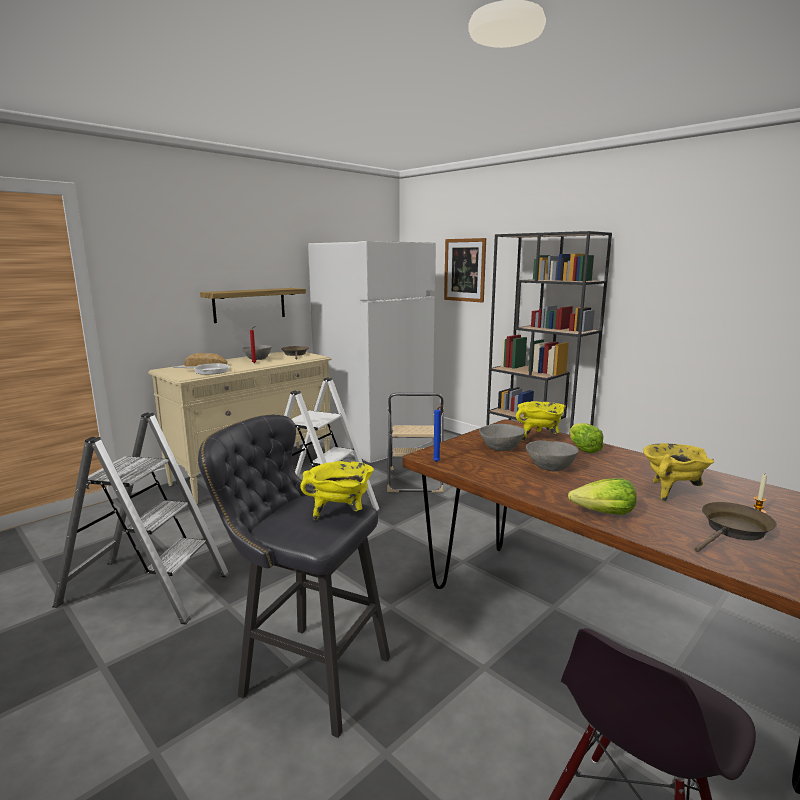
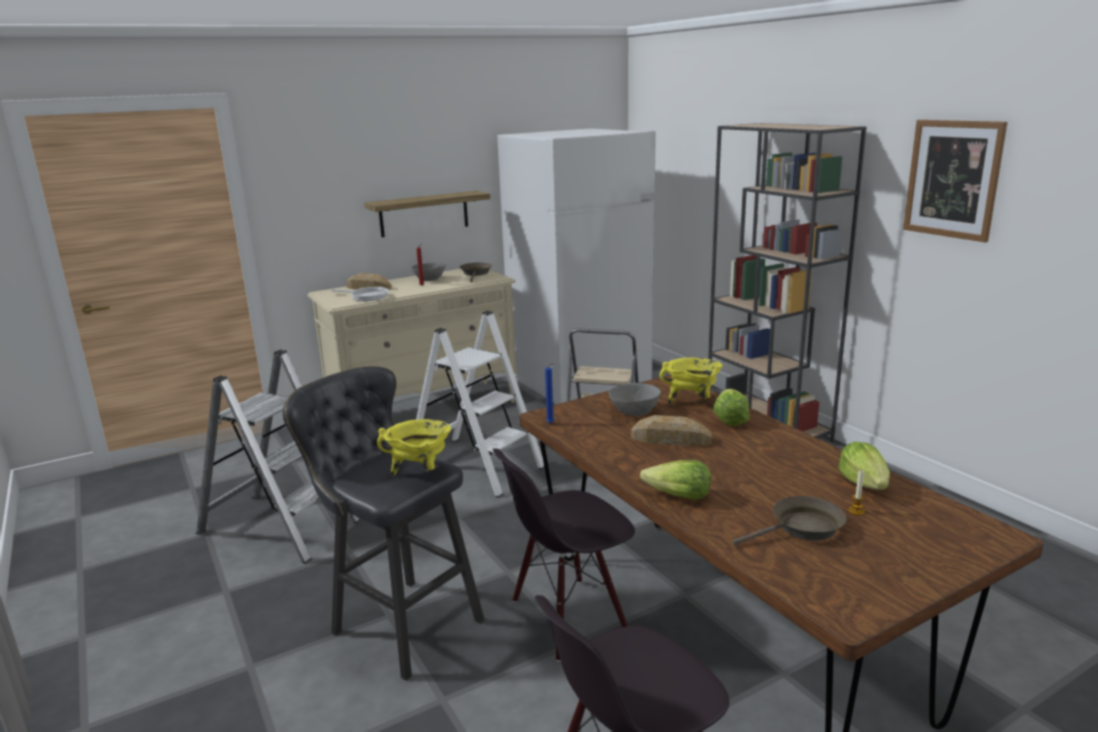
camera: 15 degrees right, 5 degrees up
picture [444,238,486,303] -> picture moved to [903,120,1007,242]
grey bowl [526,440,578,471] -> bread [631,415,712,446]
yellow cooking pot [643,443,714,501] -> none
none -> black chair [493,448,635,662]
none -> lettuce [839,441,890,490]

